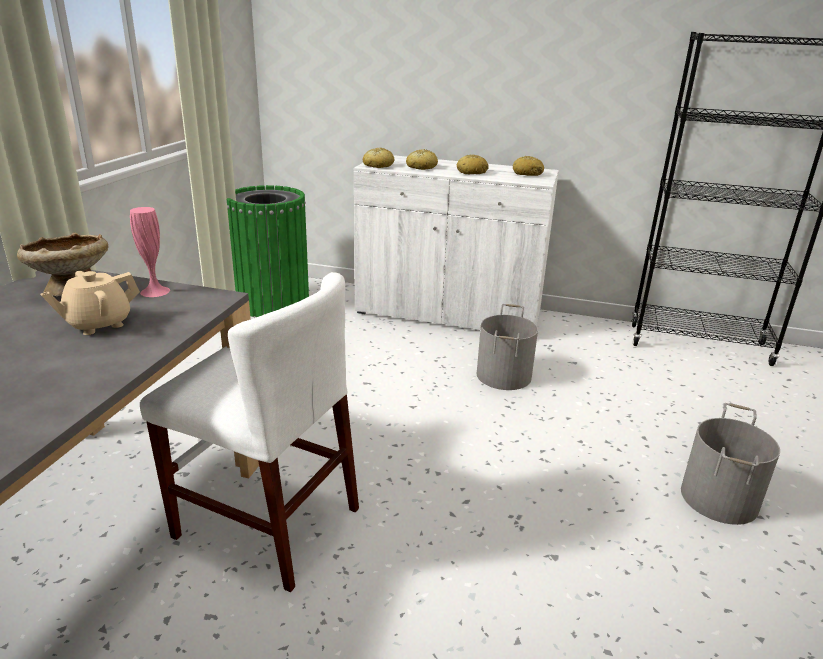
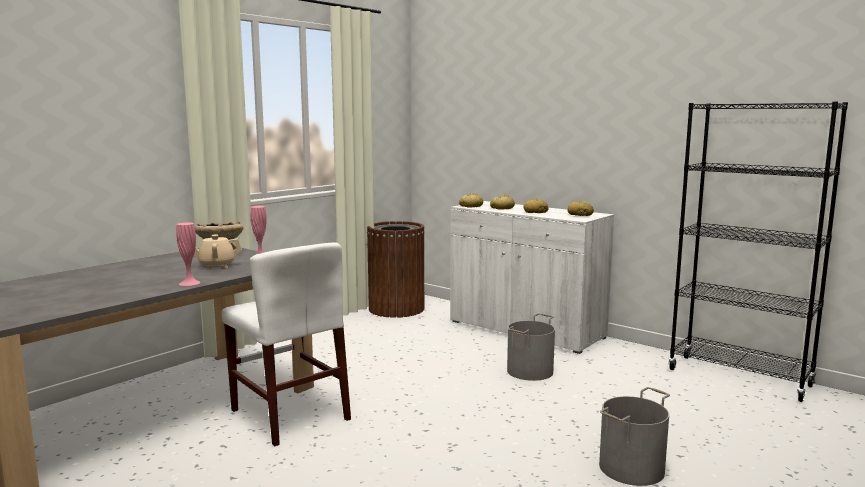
camera: 25 degrees right, 15 degrees down
green trash can [227,185,309,317] -> brown trash can [367,221,425,318]
none -> pink vase [176,223,200,286]

